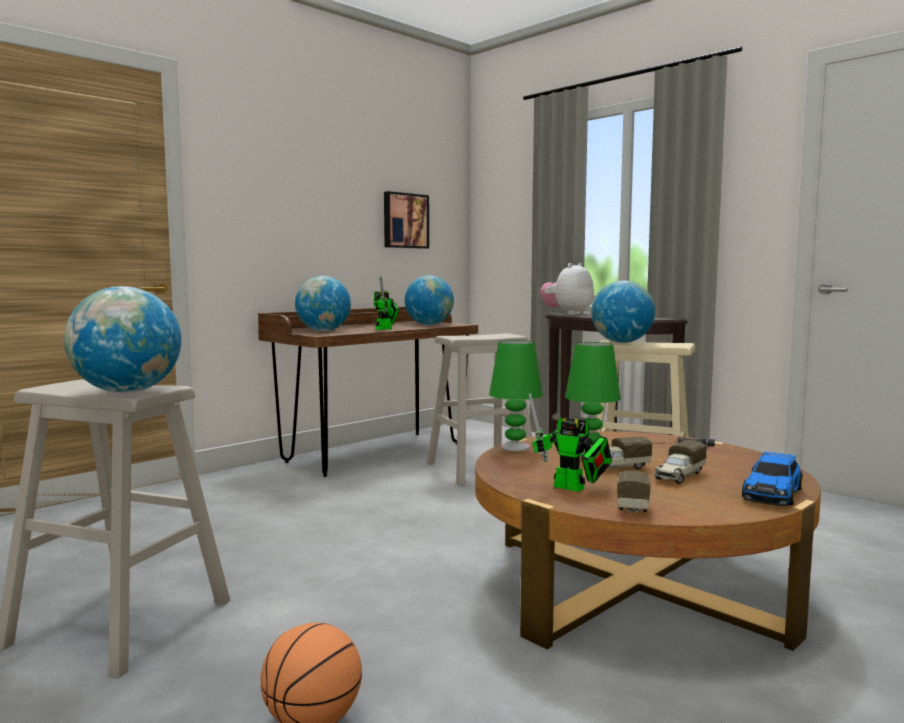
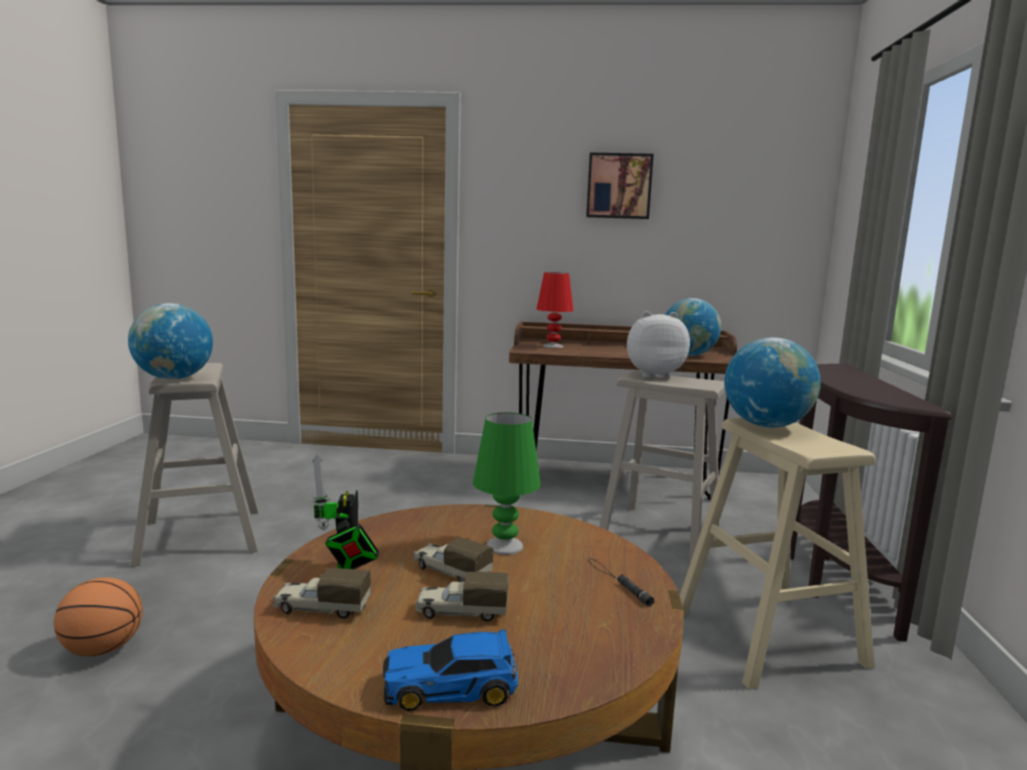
camera: 50 degrees right, 5 degrees up
globe [295,276,351,331] -> red table lamp [537,272,573,348]
toy robot [373,276,399,330] -> none
picture [384,191,429,249] -> picture moved to [586,153,654,219]
green table lamp [489,340,543,451] -> none
plush toy [540,263,594,315] -> plush toy moved to [627,311,690,379]
toy truck [617,470,651,513] -> toy truck turned 150 degrees counterclockwise [273,568,371,619]

